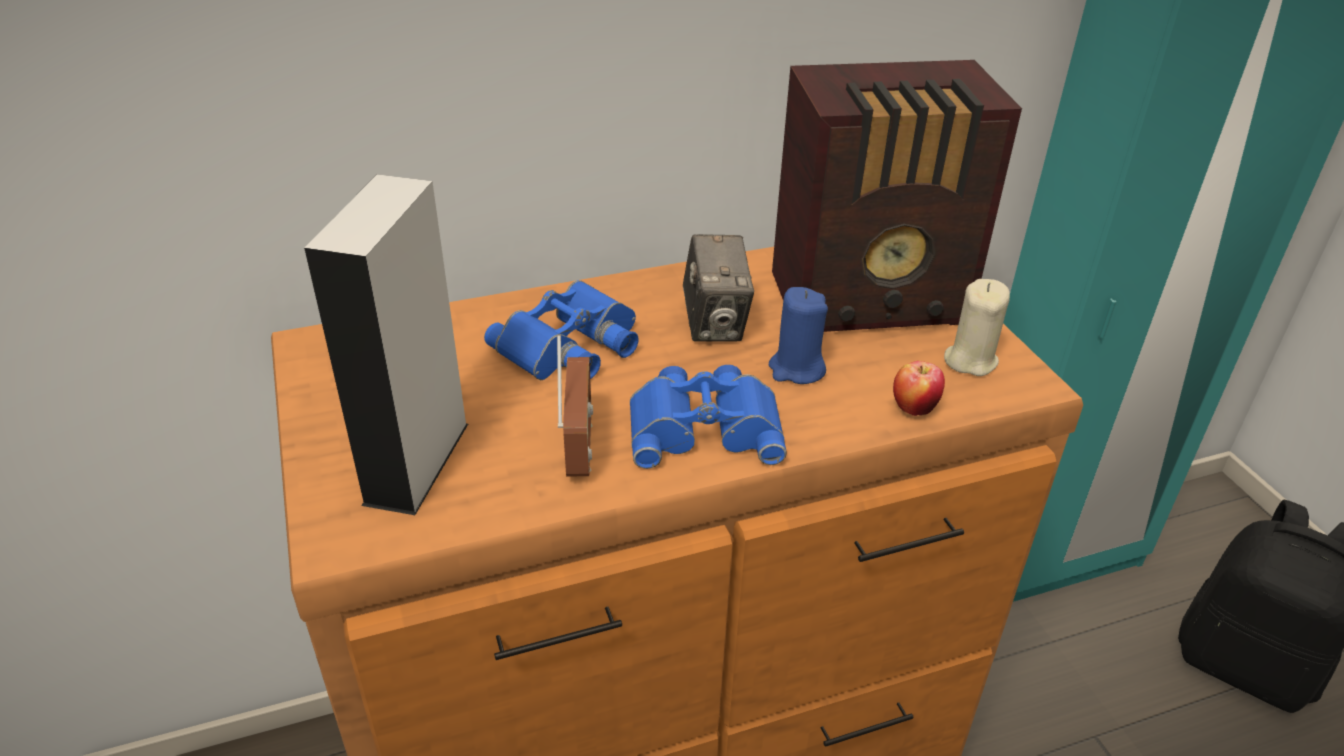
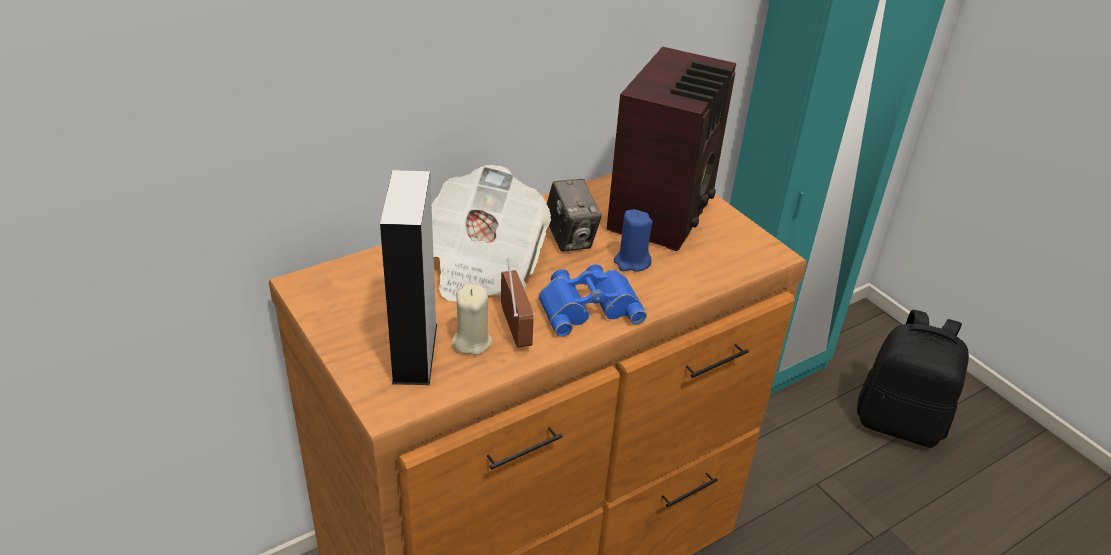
camera: 15 degrees left, 0 degrees up
blue binoculars [484,280,639,380] -> newspaper [432,165,551,301]
radio [772,60,1022,332] -> radio turned 45 degrees counterclockwise [607,47,737,251]
apple [893,361,945,416] -> none
beige candle [944,279,1010,376] -> beige candle moved to [452,285,492,355]

